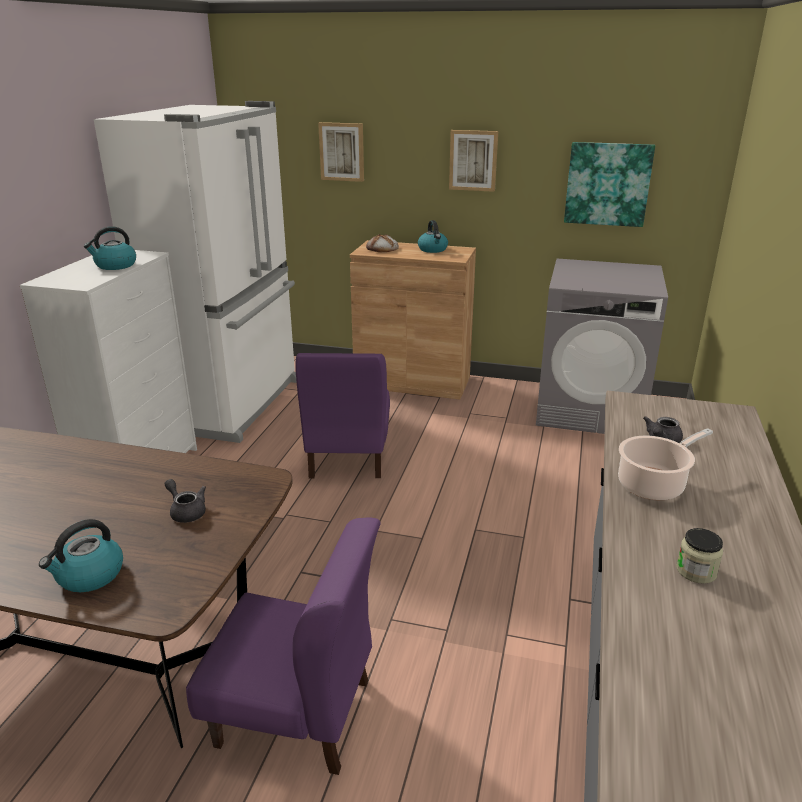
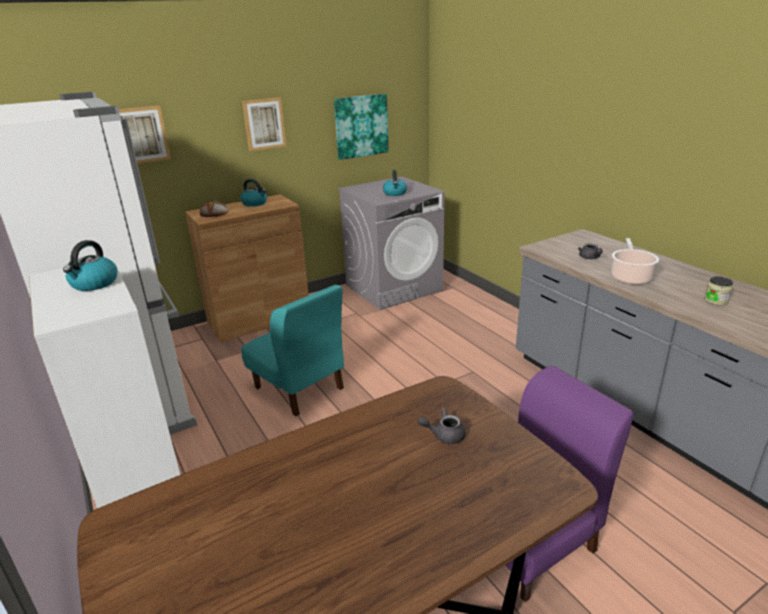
camera: 45 degrees left, 0 degrees up
kettle [39,519,123,592] -> kettle moved to [383,170,407,196]
purple chair [295,353,390,478] -> turquoise chair [241,285,344,416]

